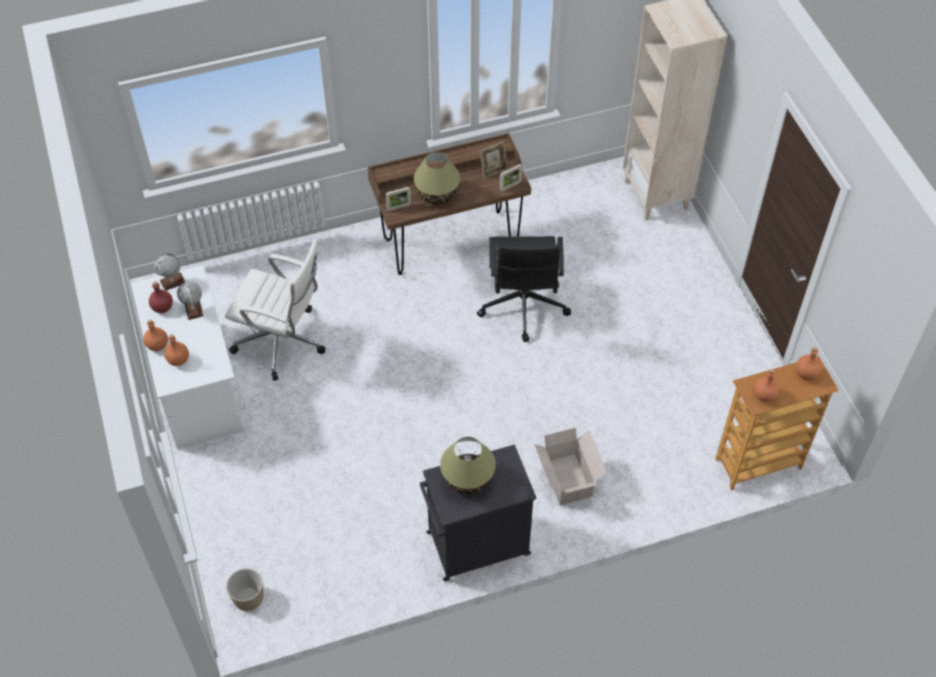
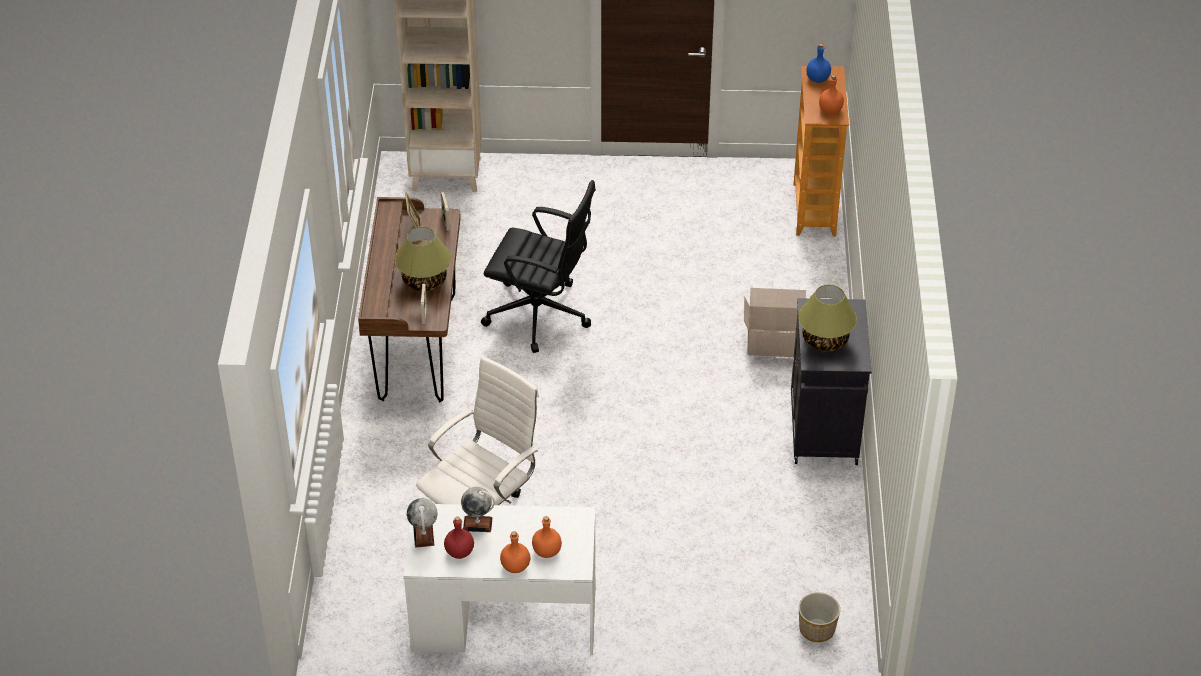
camera: 70 degrees left, 10 degrees down
orange bottle [796,347,821,380] -> blue bottle [806,44,831,83]

